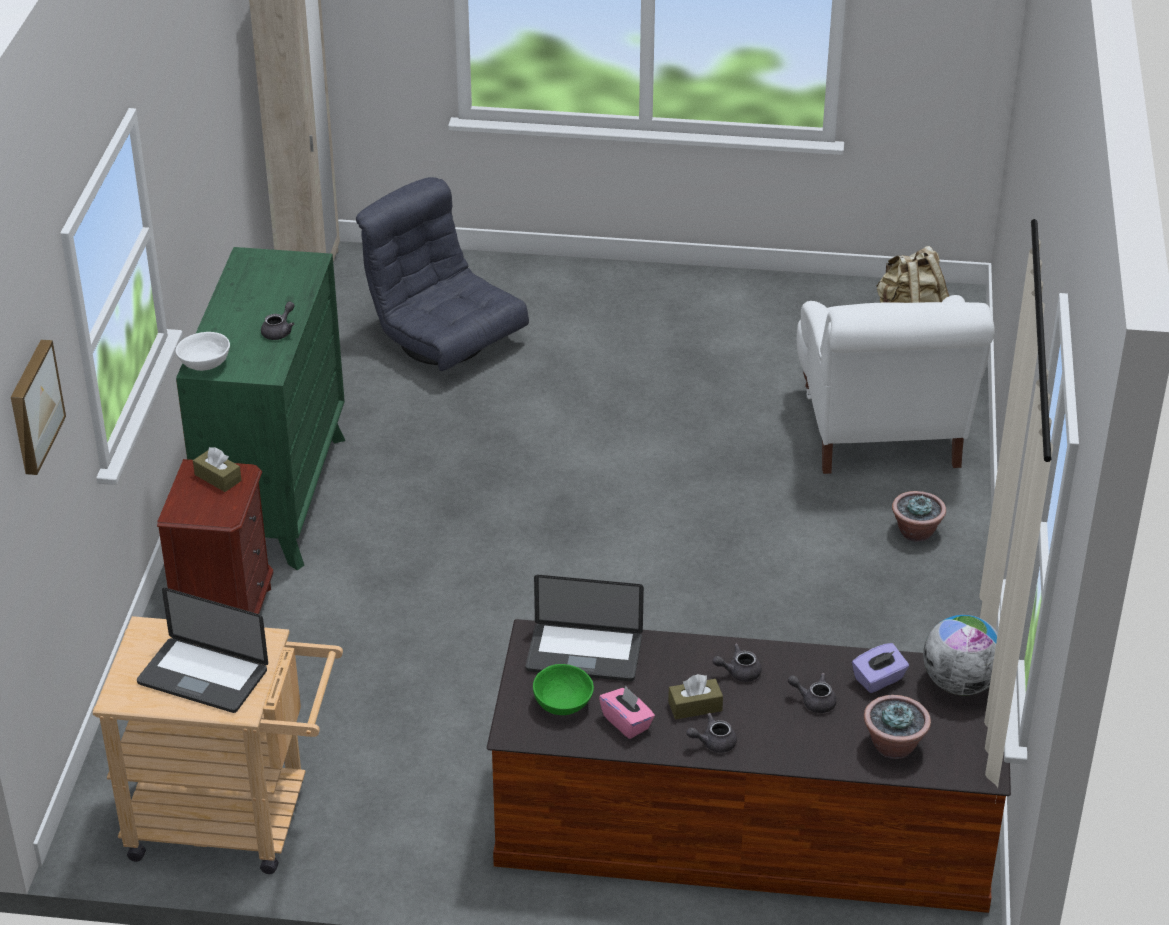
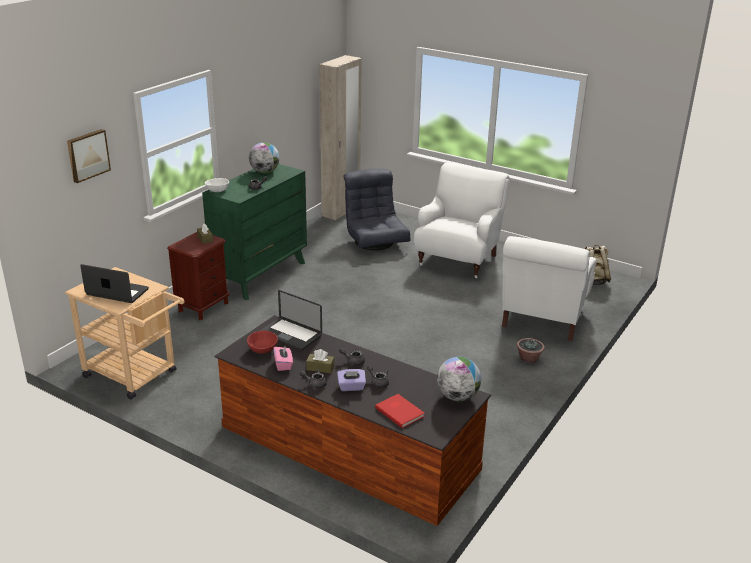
camera: 25 degrees right, 10 degrees down
laptop [137,587,268,713] -> laptop turned 150 degrees clockwise [80,264,149,303]
green bowl [533,664,594,715] -> red bowl [247,330,278,354]
purple tissue box [852,643,909,693] -> purple tissue box moved to [337,369,366,391]
potted plant [864,695,931,759] -> red book [375,394,425,428]
none -> globe [249,142,280,173]
none -> white armchair [414,163,510,278]

